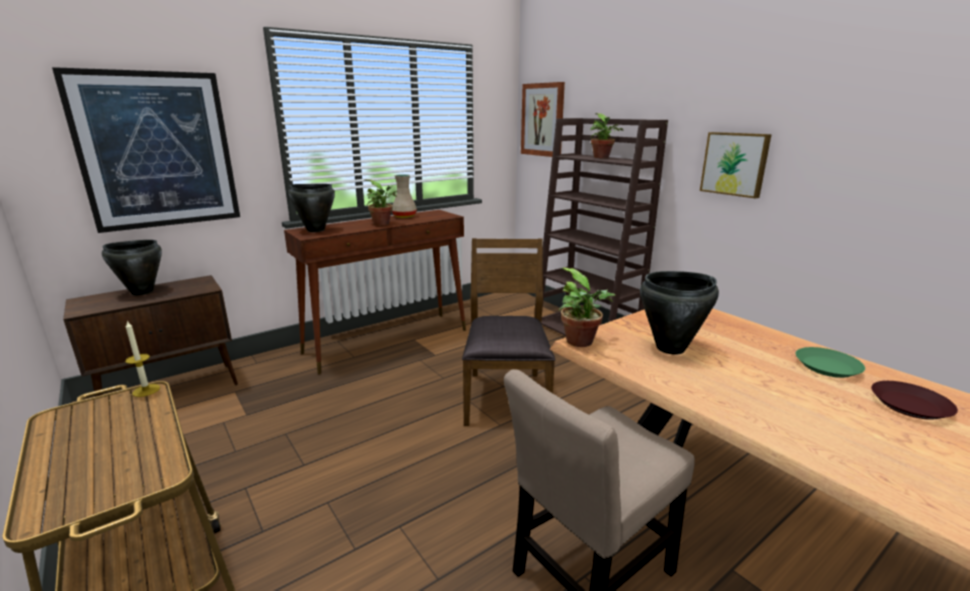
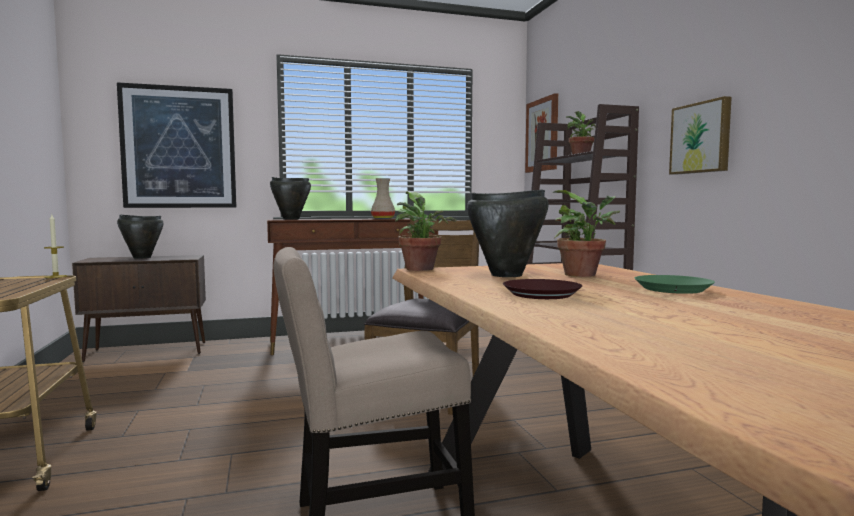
camera: 20 degrees right, 15 degrees down
potted plant [364,180,397,225] -> potted plant moved to [553,190,620,277]
brown plate [871,381,958,420] -> brown plate moved to [503,279,582,299]

